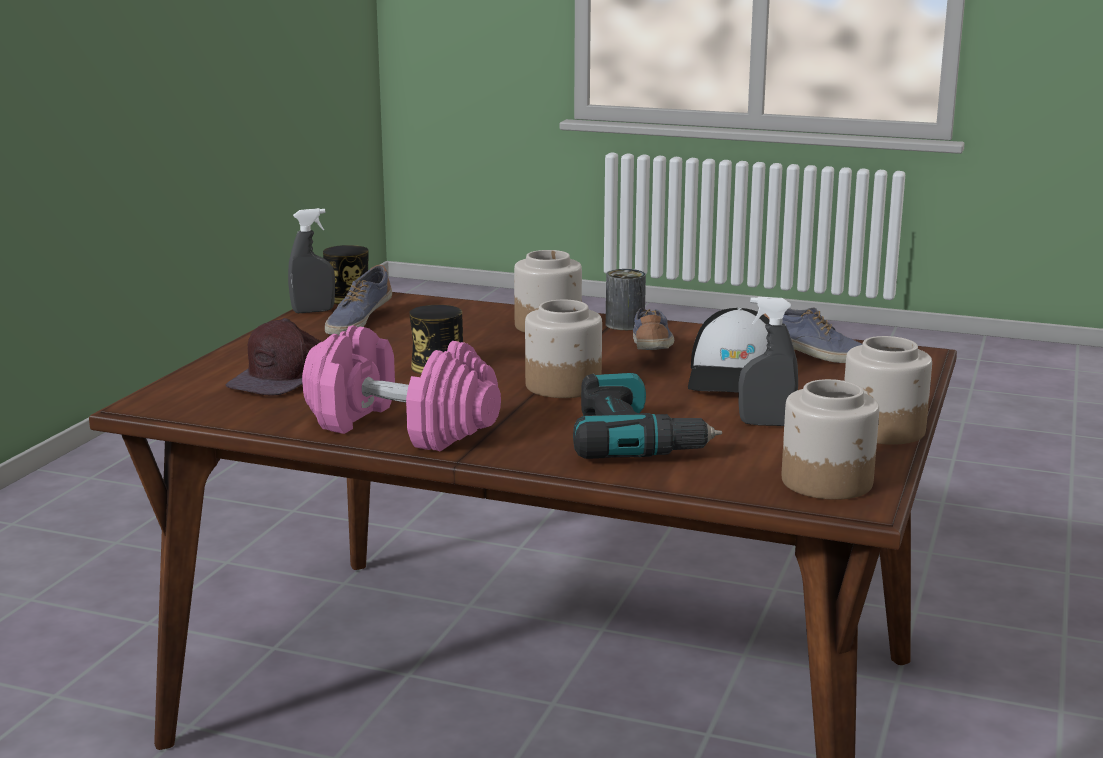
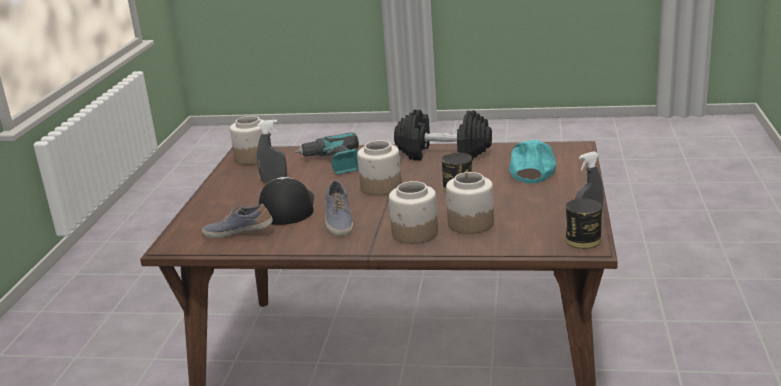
camera: 170 degrees right, 5 degrees up
brown cap [226,318,322,396] -> turquoise cap [509,140,556,183]
pink dumbbell [302,325,501,451] -> black dumbbell [394,109,492,161]
shoe [325,265,392,335] -> none
can [606,269,646,330] -> none
jar [844,336,932,445] -> jar moved to [446,172,494,234]

